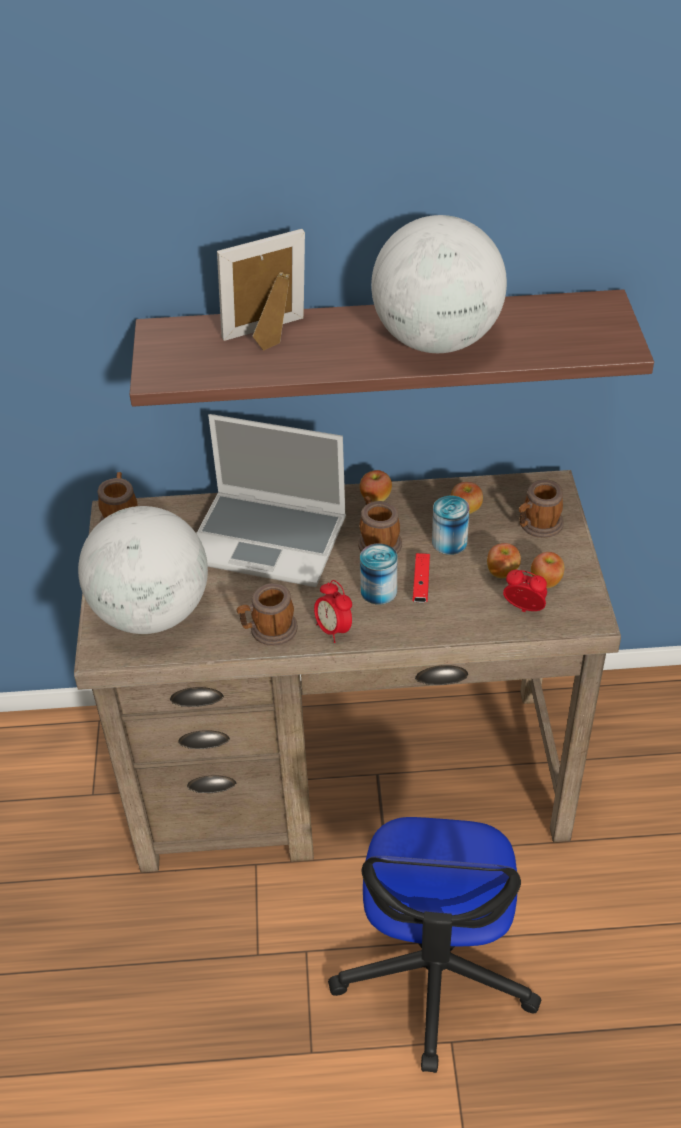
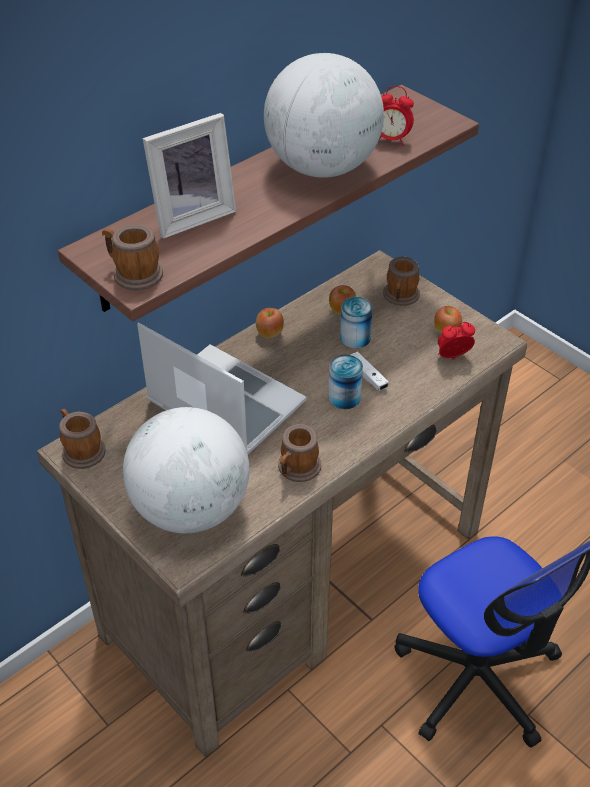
camera: 40 degrees left, 0 degrees up
laptop [196,414,346,587] -> laptop turned 120 degrees counterclockwise [137,323,307,454]
picture frame [217,229,305,351] -> picture frame turned 150 degrees counterclockwise [143,113,236,239]
alarm clock [314,580,352,643] -> alarm clock moved to [379,86,414,146]
mug [358,496,402,554] -> mug moved to [102,225,163,291]
red game controller [413,553,430,603] -> white game controller [350,352,389,391]
apple [487,543,521,578] -> none

